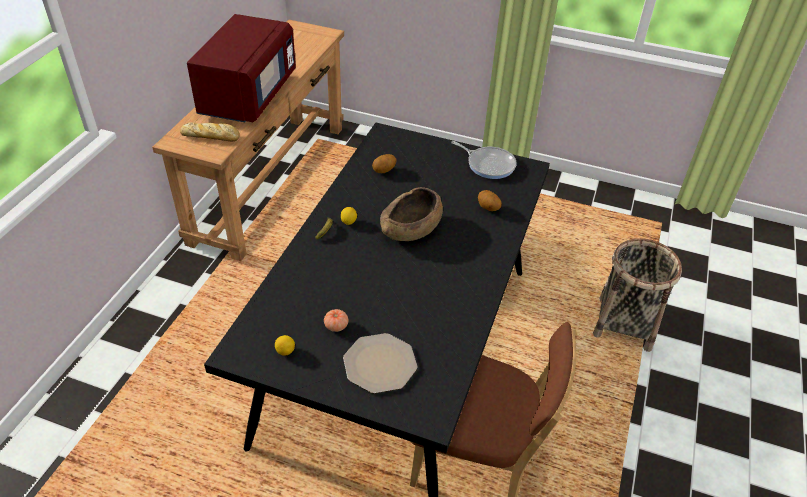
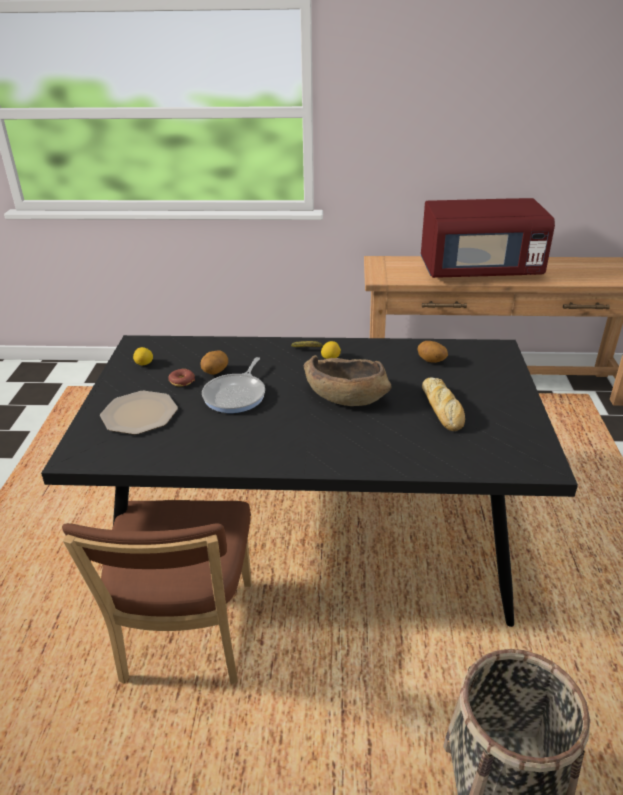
camera: 75 degrees right, 10 degrees down
bread [180,122,240,141] -> bread moved to [422,377,465,431]
tomato [324,309,348,332] -> donut [168,369,195,387]
frying pan [451,141,516,179] -> frying pan moved to [202,357,265,413]
potato [478,190,502,211] -> potato moved to [200,350,228,375]

